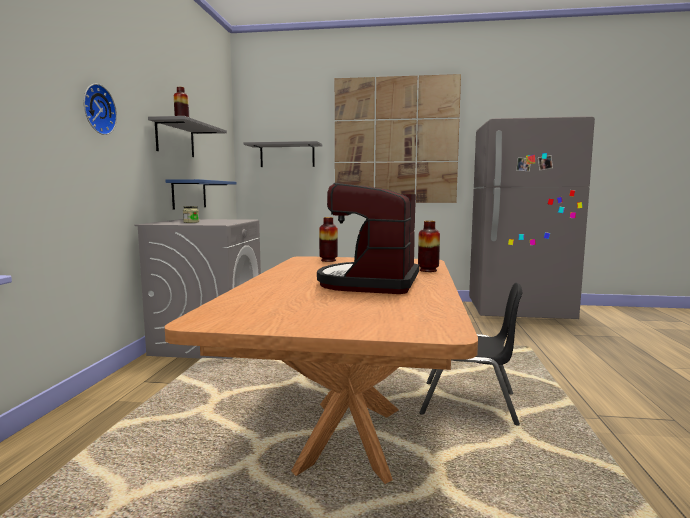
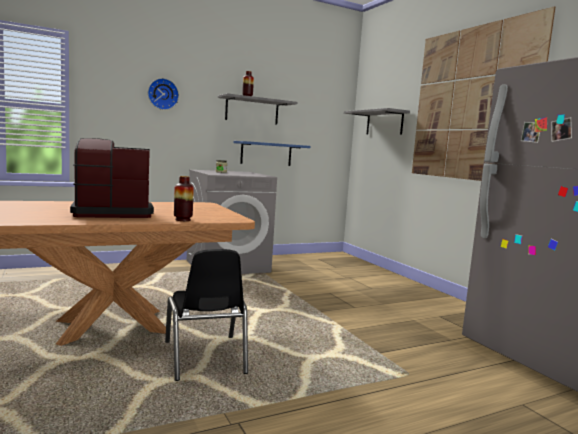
camera: 55 degrees right, 0 degrees up
vase [319,217,338,262] -> none

